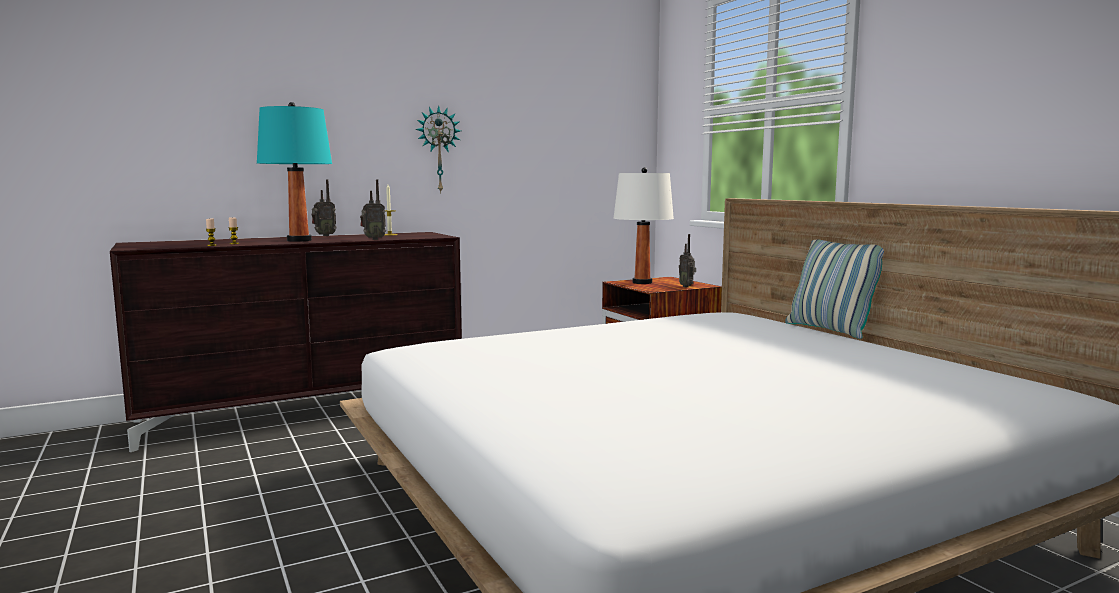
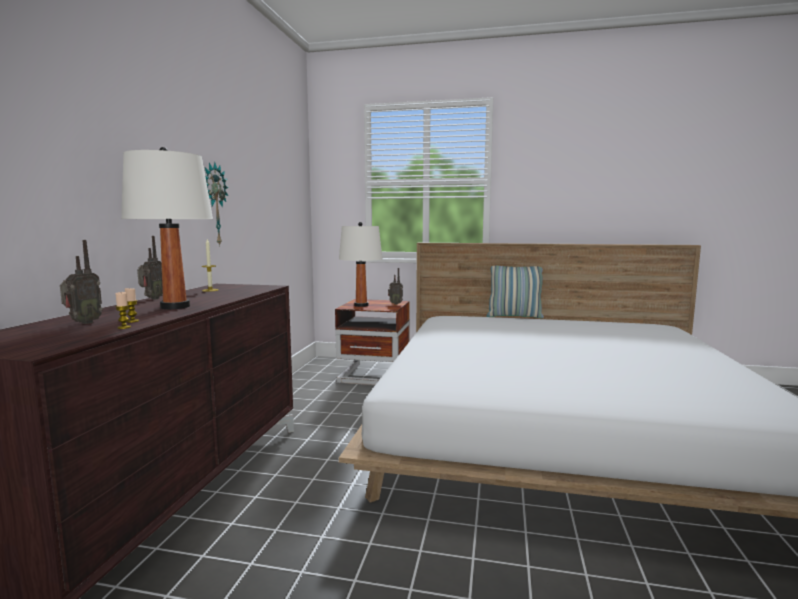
camera: 50 degrees left, 0 degrees up
turquoise table lamp [257,102,332,242] -> white table lamp [121,147,213,309]
radio [360,179,386,240] -> radio moved to [60,240,103,324]

